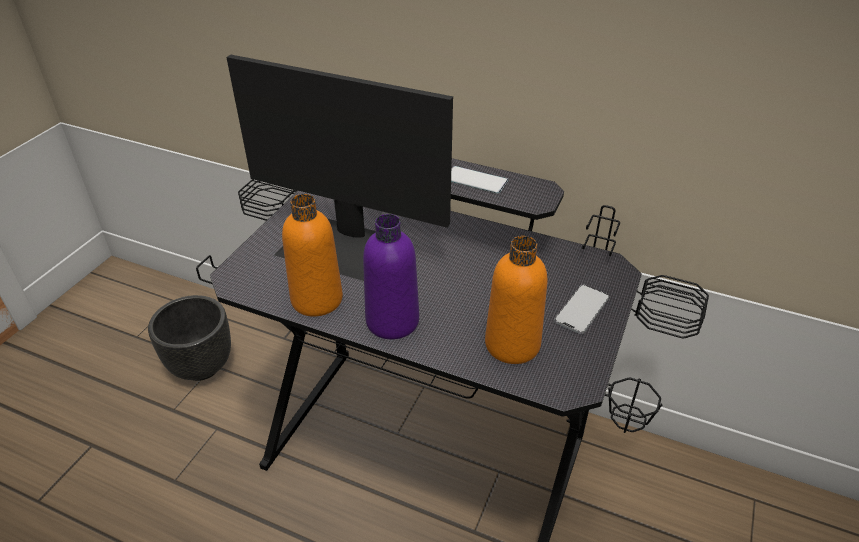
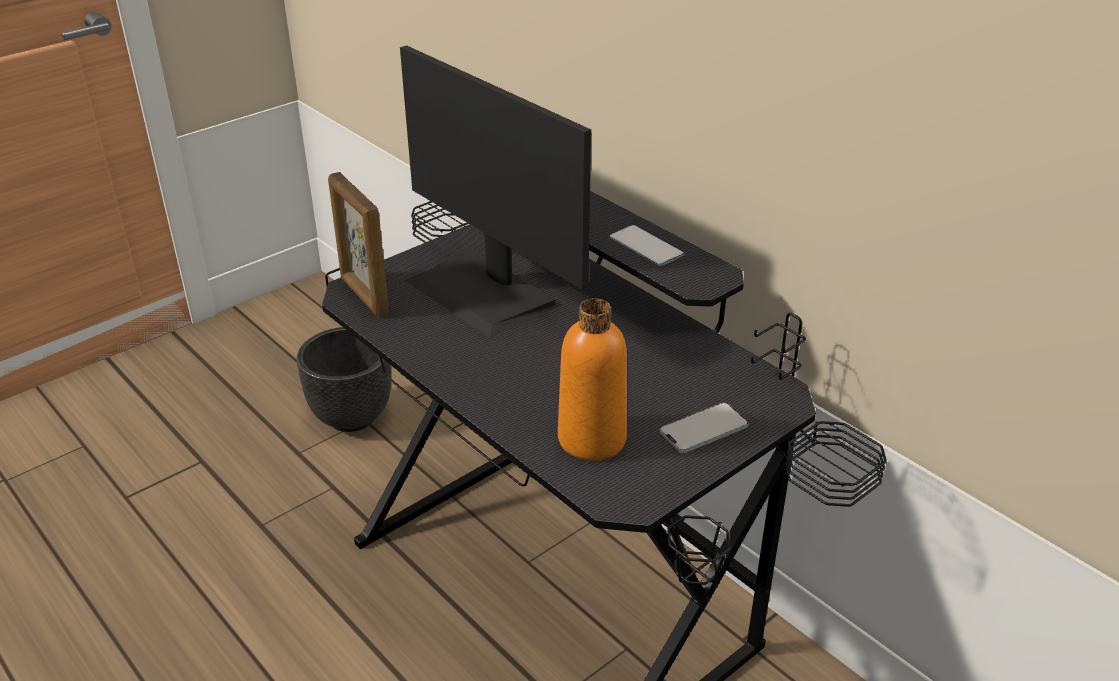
camera: 25 degrees right, 5 degrees down
orange bottle [282,194,343,317] -> none
purple bottle [363,214,419,339] -> none
none -> picture frame [328,172,389,317]

